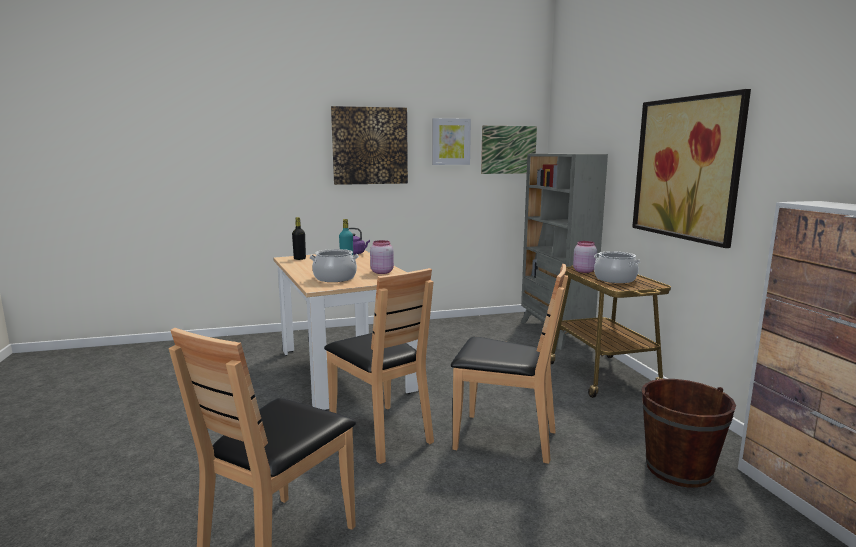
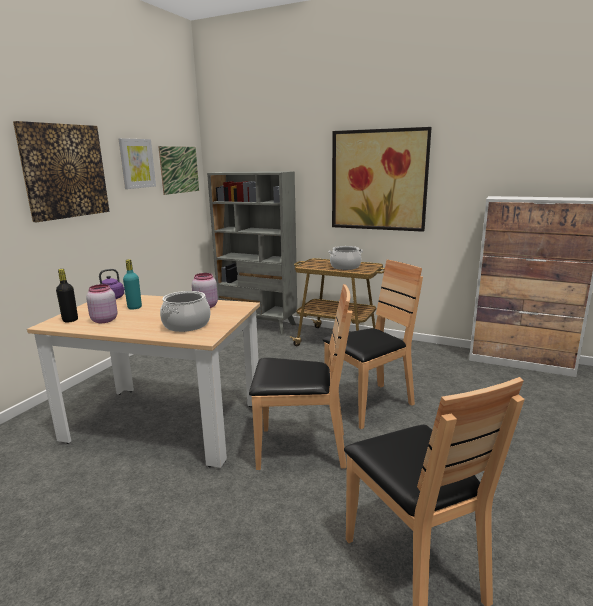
camera: 50 degrees left, 5 degrees up
pink jar [573,241,597,273] -> pink jar moved to [86,284,118,323]
brown bucket [642,379,736,488] -> none

